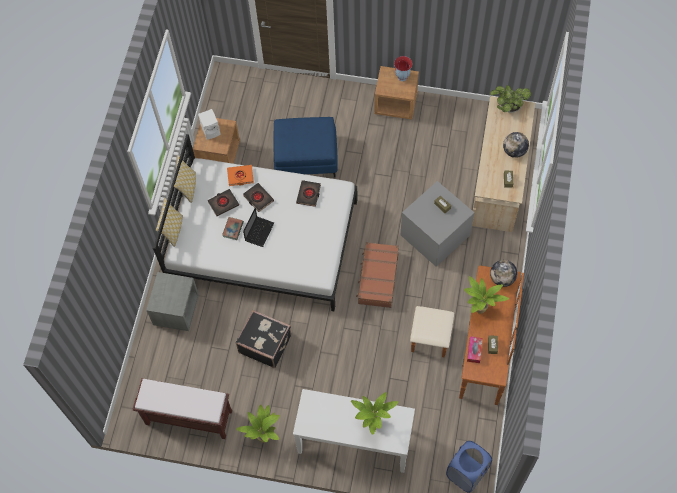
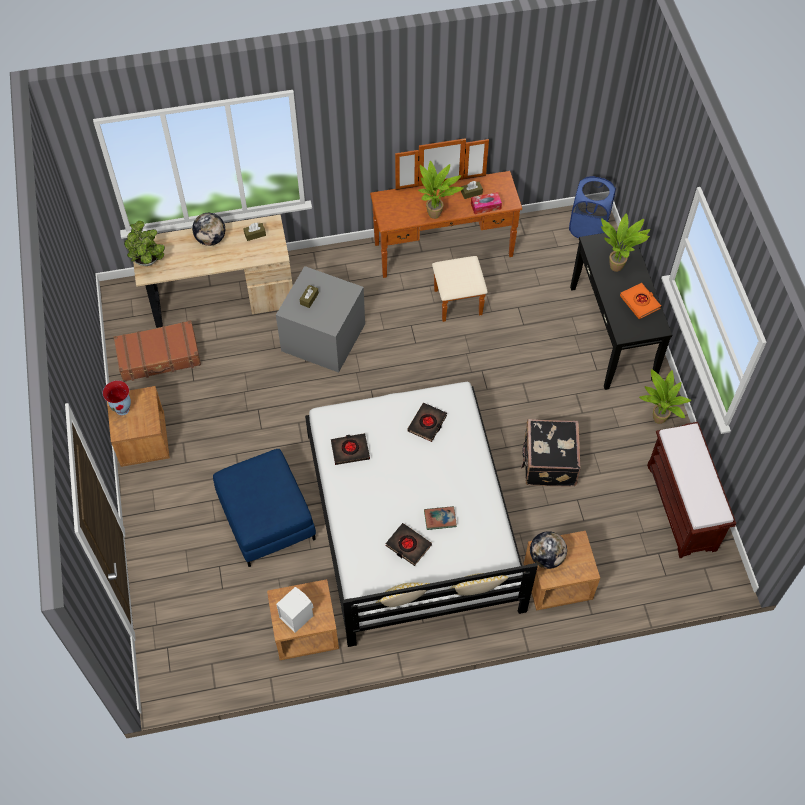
camera: 115 degrees left, 5 degrees down
grey nightstand [146,272,199,331] -> brown nightstand [523,531,600,611]
orange book [227,165,254,186] -> orange book moved to [620,283,661,319]
black book [243,183,274,212] -> black book moved to [407,403,447,442]
laptop [243,208,274,247] -> none
white console table [293,389,415,473] -> black console table [570,231,672,390]
brown suitcase [356,242,399,308] -> brown suitcase moved to [114,320,201,382]
globe [490,260,517,287] -> globe moved to [530,531,567,569]

